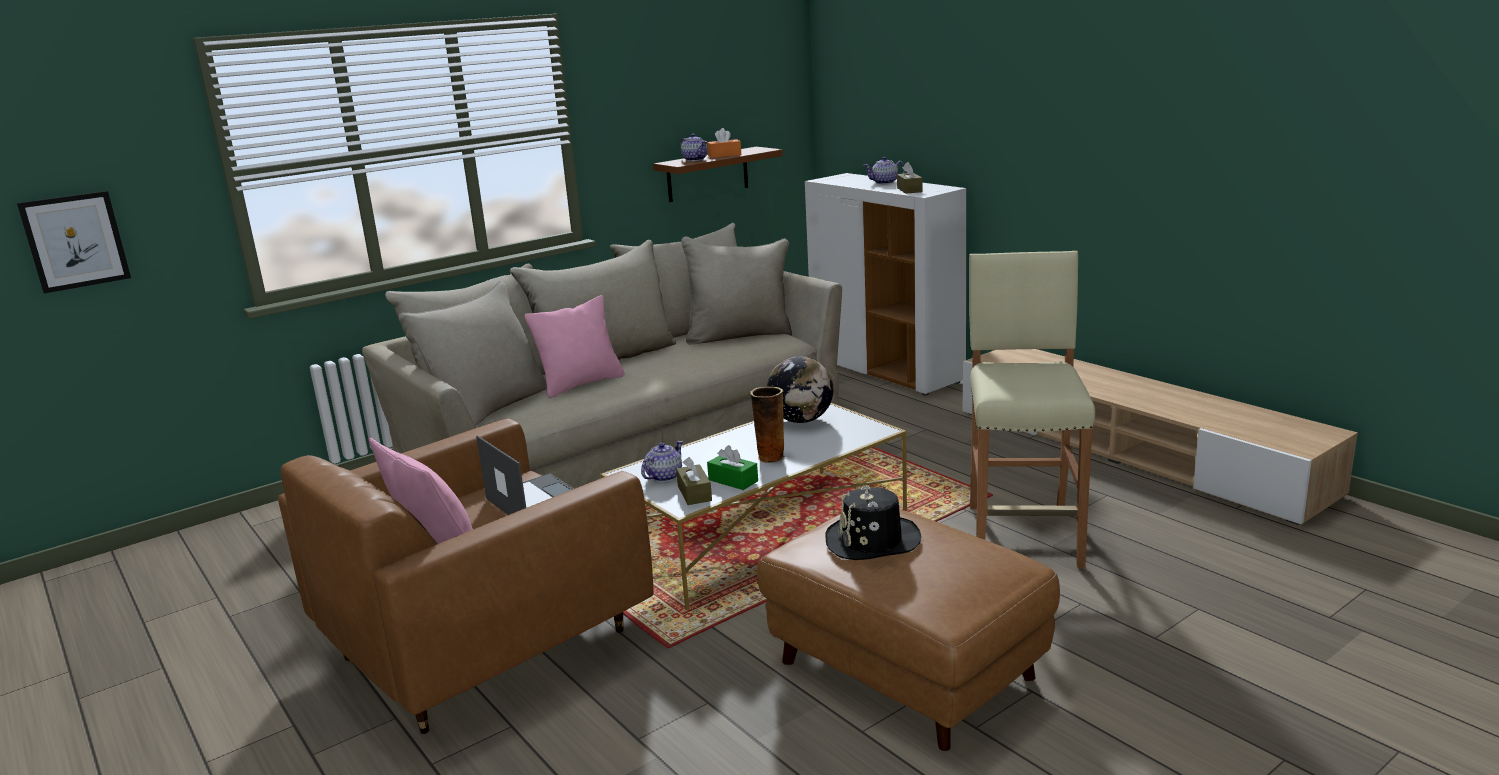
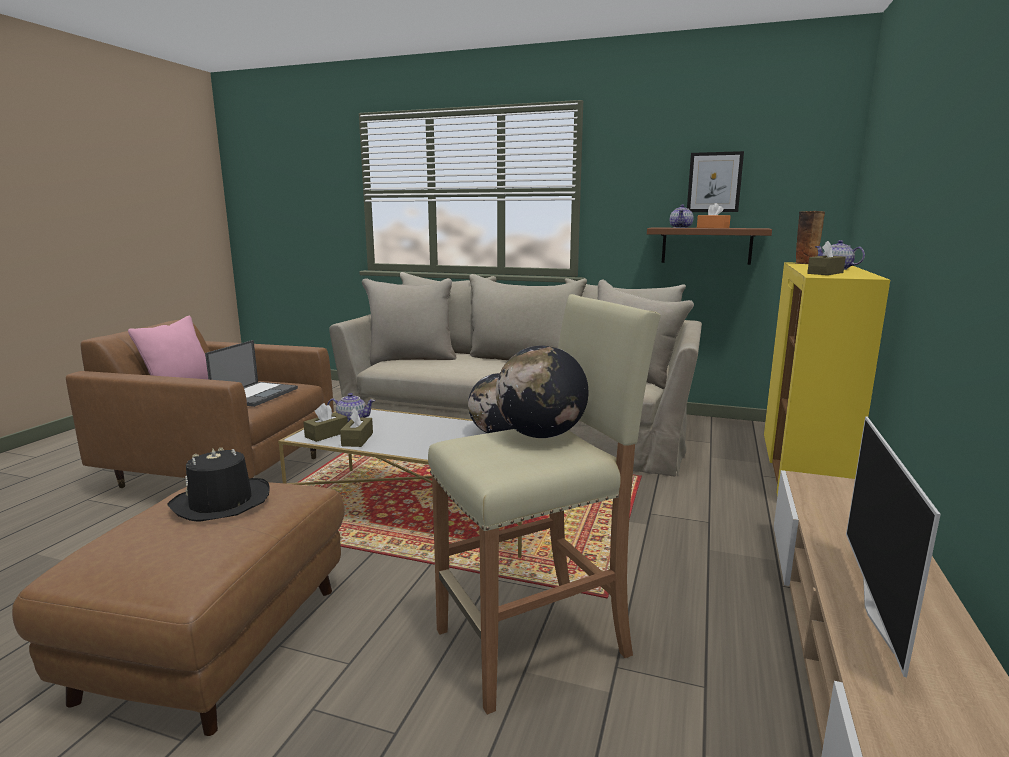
camera: 55 degrees right, 5 degrees down
picture [17,191,131,293] -> picture moved to [687,151,744,212]
pink pillow [524,295,624,398] -> none
green tissue box [707,445,758,490] -> brown tissue box [340,408,373,447]
vase [750,387,784,463] -> vase moved to [795,211,825,264]
white cabinet [805,173,966,395] -> yellow cabinet [764,262,890,496]
none -> globe [496,346,588,438]
none -> television [846,416,941,677]

